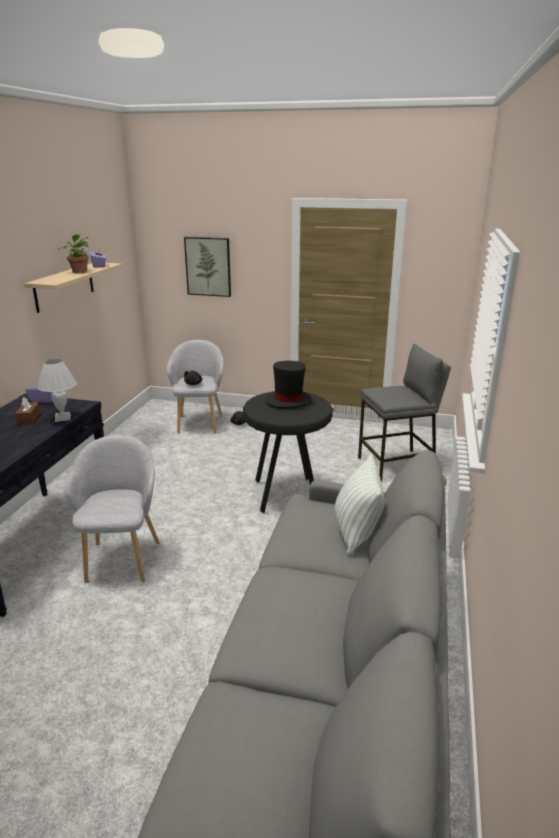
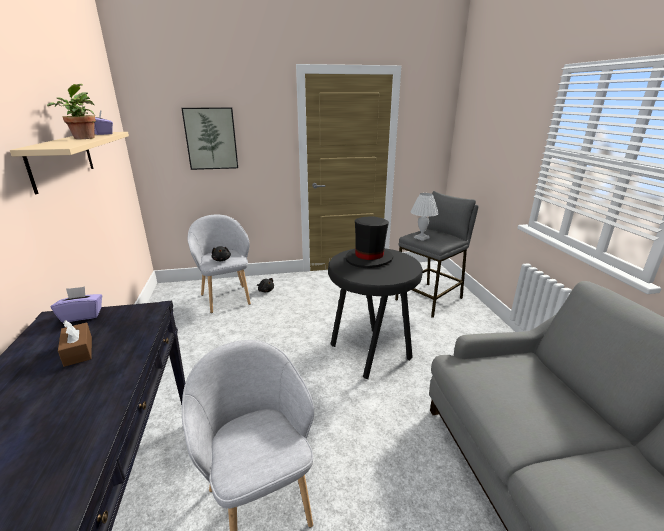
camera: 25 degrees left, 0 degrees up
white table lamp [37,359,77,422] -> white table lamp moved to [410,193,439,241]
pillow [335,455,385,555] -> none

